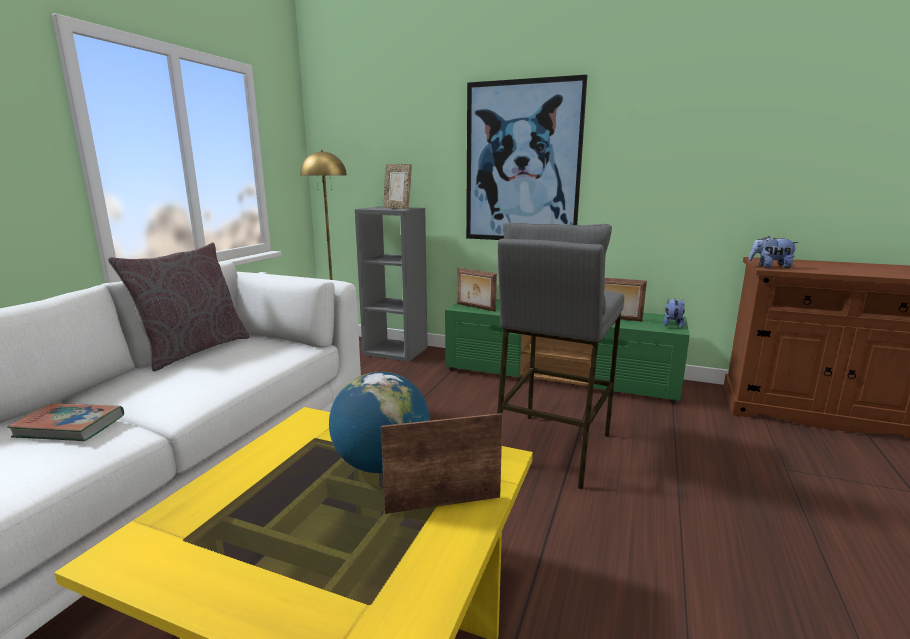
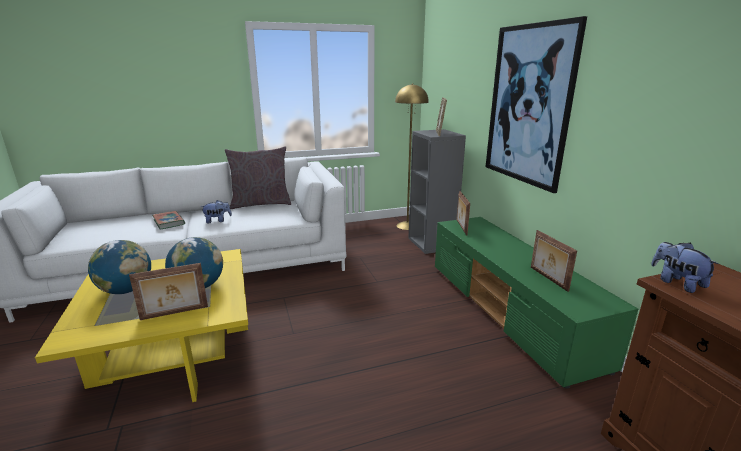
camera: 50 degrees right, 5 degrees up
picture frame [381,413,503,514] -> picture frame turned 120 degrees clockwise [129,263,208,320]
grey stool [498,223,624,489] -> none
plush toy [664,299,685,328] -> plush toy moved to [200,200,232,223]
none -> globe [88,240,151,294]

